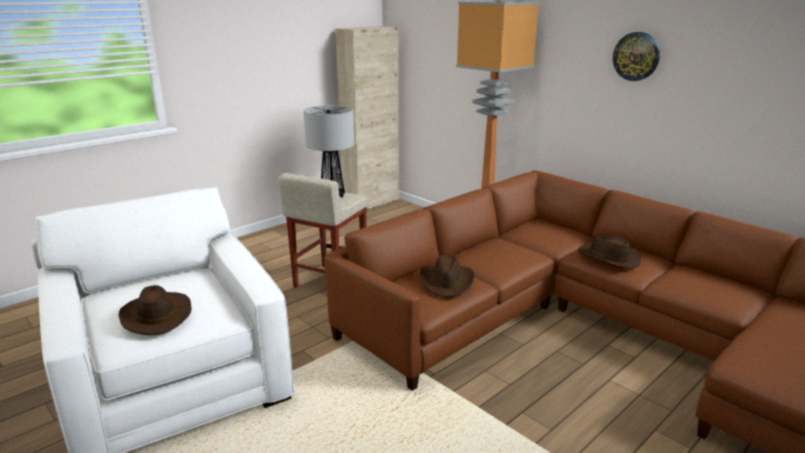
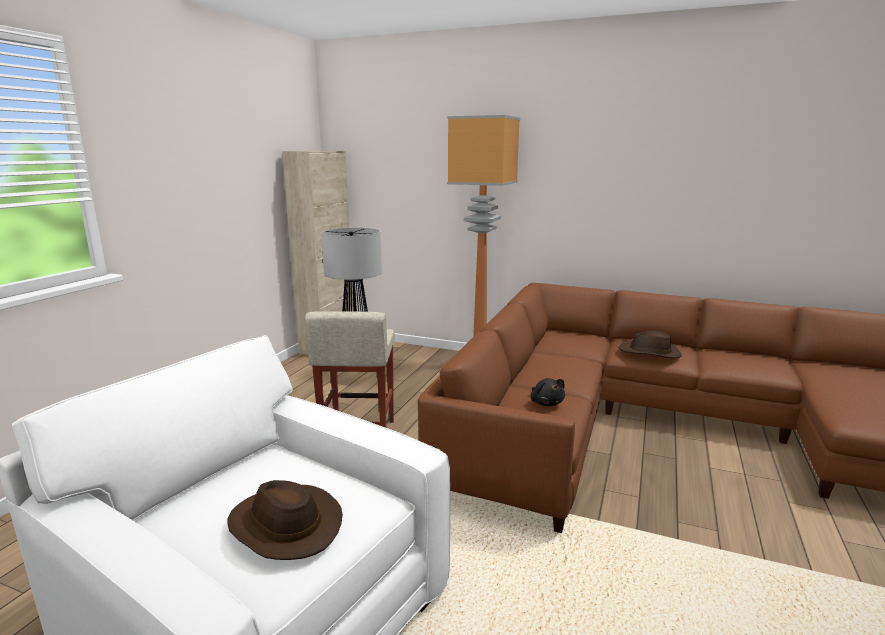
camera: 25 degrees left, 5 degrees down
brown hat [420,254,474,298] -> black plush toy [531,378,565,406]
wall clock [613,32,660,81] -> none

